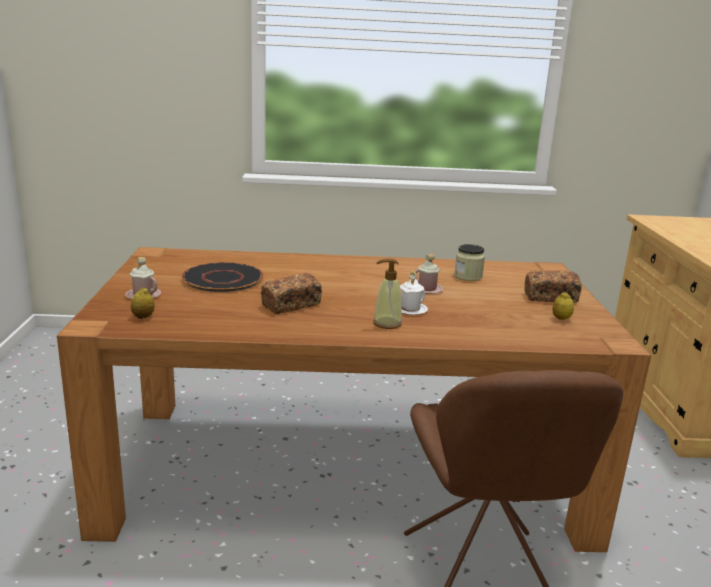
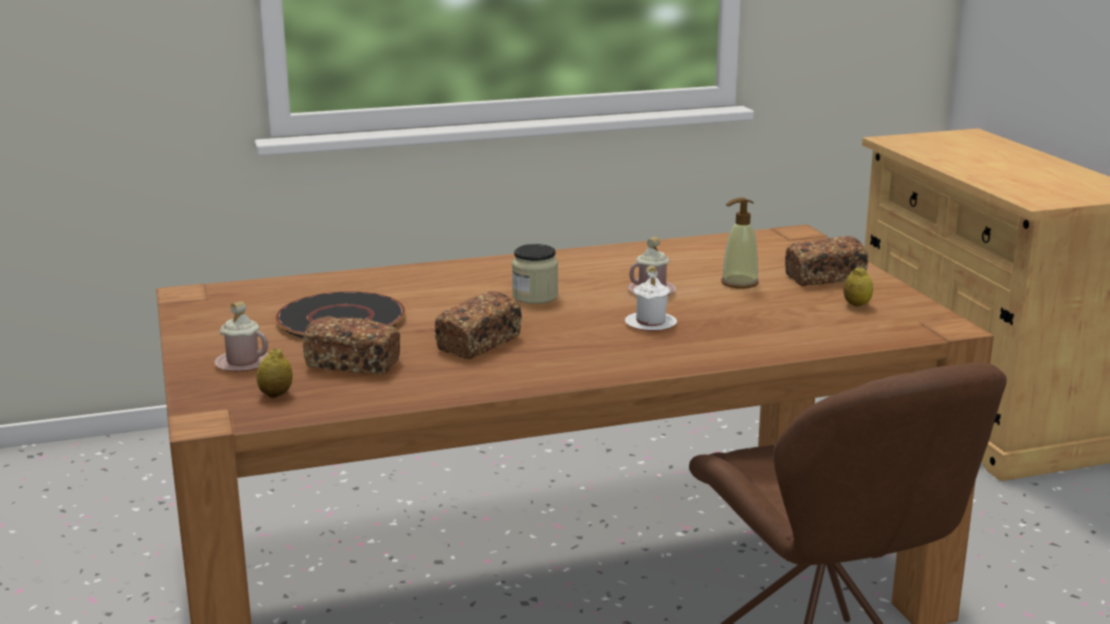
camera: 15 degrees left, 0 degrees up
soap dispenser [373,259,402,329] -> soap dispenser moved to [721,198,759,289]
jar [454,244,485,281] -> jar moved to [512,244,558,304]
none -> bread [303,316,400,375]

